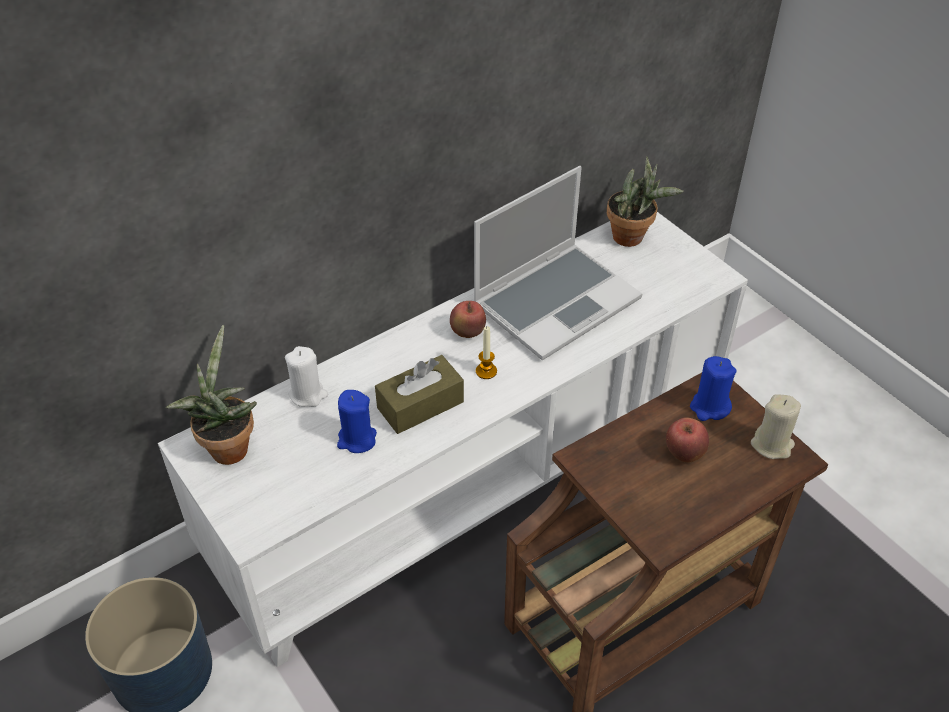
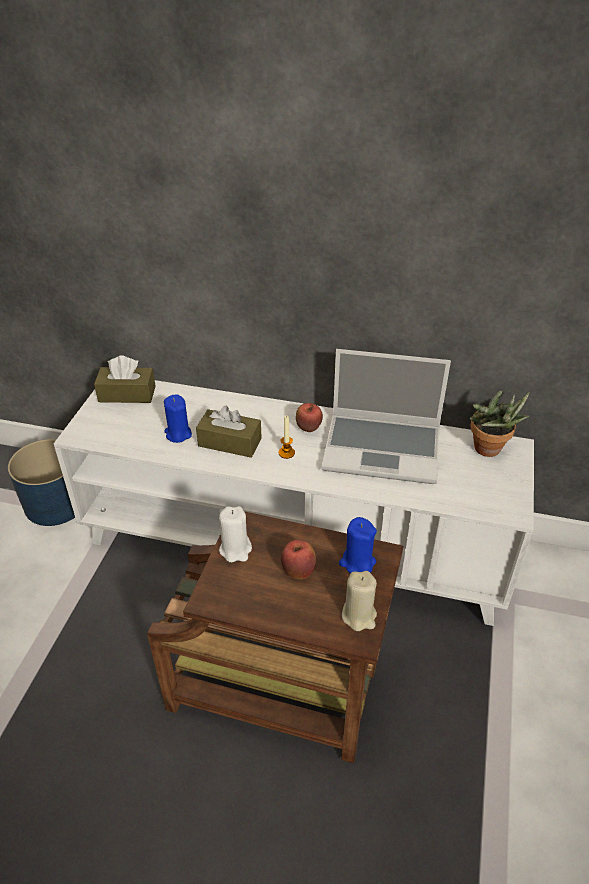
camera: 50 degrees right, 5 degrees down
potted plant [166,325,257,465] -> brown tissue box [94,356,156,403]
white candle [285,346,328,407] -> white candle moved to [219,506,252,562]

